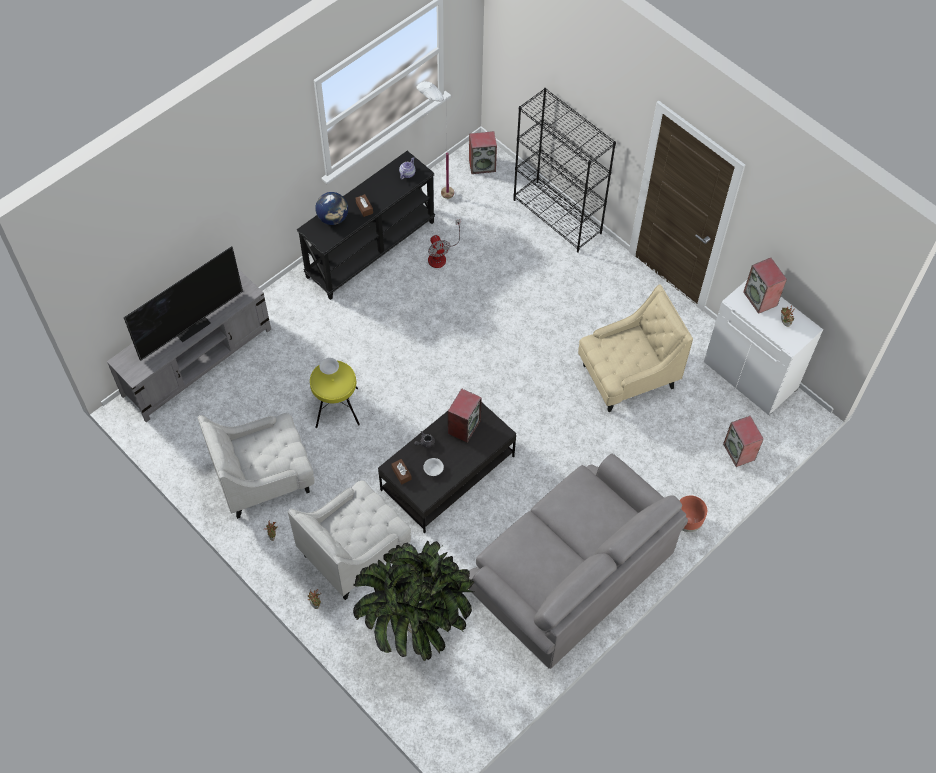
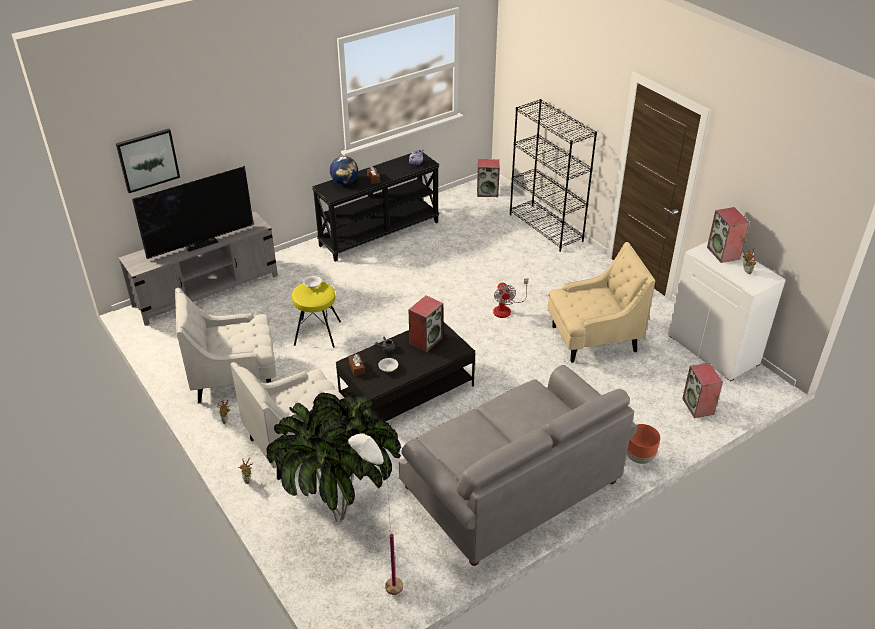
camera: 10 degrees right, 20 degrees down
white floor lamp [416,81,454,199] -> white floor lamp moved to [348,434,403,595]
fan [428,219,460,268] -> fan moved to [493,278,528,318]
none -> picture [116,129,180,193]

